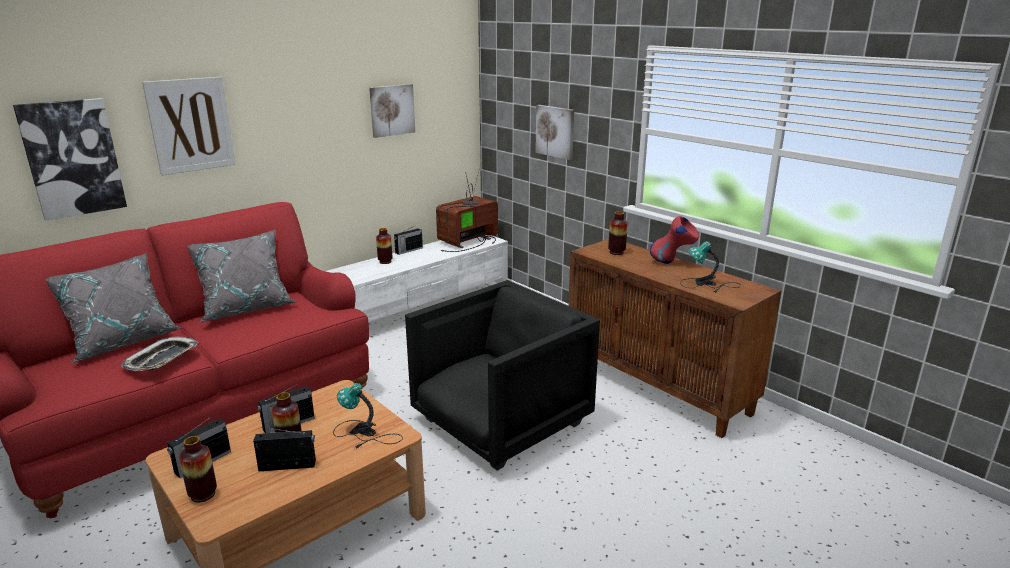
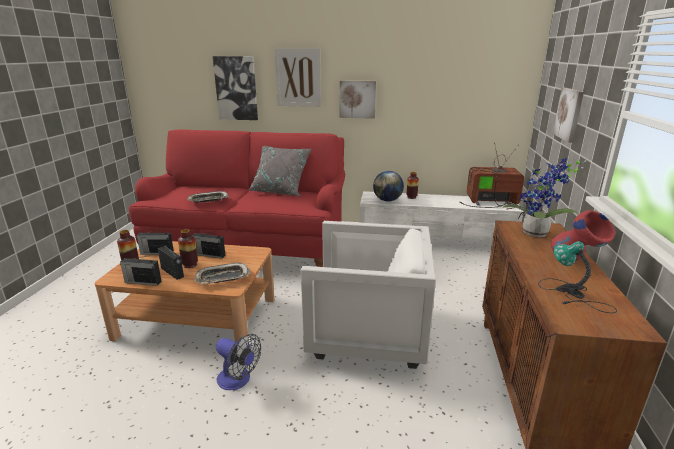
camera: 50 degrees right, 0 degrees up
grey pillow [45,253,183,363] -> none
table lamp [333,383,403,449] -> tray [194,263,250,284]
picture [369,84,415,138] -> picture moved to [340,81,376,119]
radio [394,226,423,255] -> radio moved to [120,256,162,286]
black armchair [405,280,600,471] -> white armchair [301,221,436,369]
vase [608,211,628,255] -> potted plant [503,158,586,237]
none -> fan [216,334,261,390]
none -> globe [373,171,404,202]

